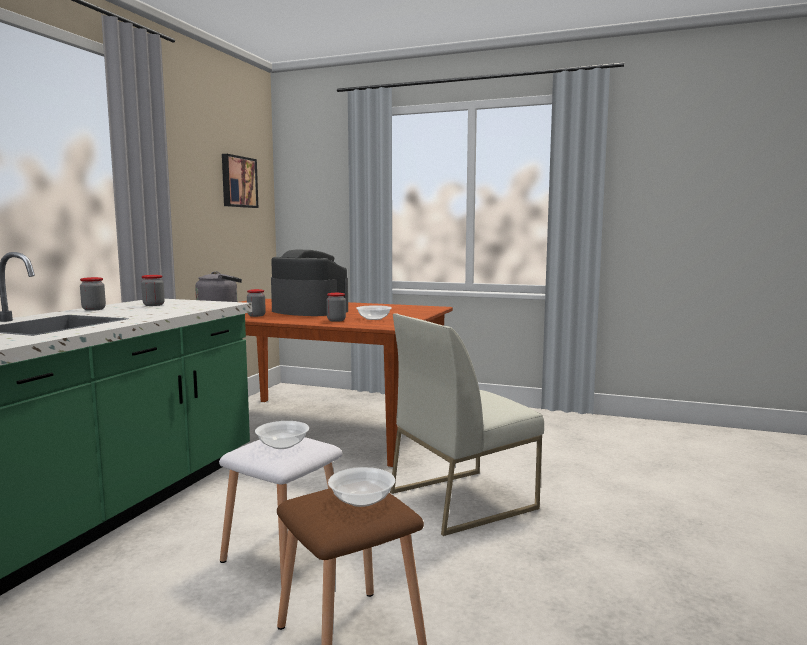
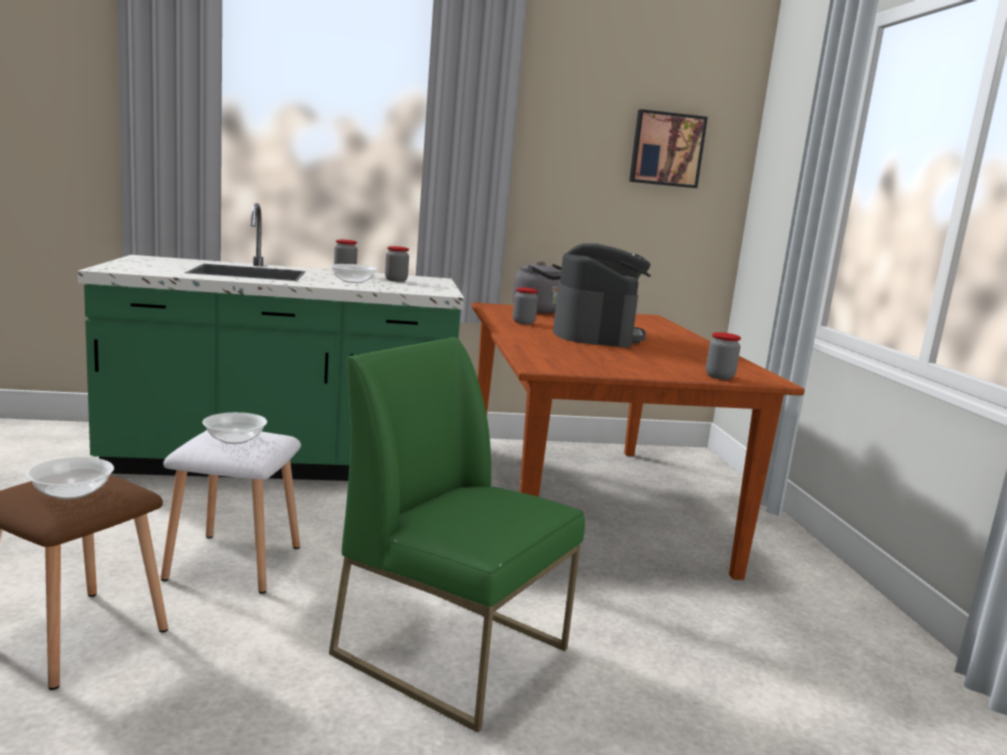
camera: 60 degrees right, 5 degrees up
jar [327,293,346,322] -> jar moved to [706,332,741,380]
bowl [356,305,392,320] -> bowl moved to [330,264,377,283]
white chair [390,313,544,536] -> green chair [329,337,585,733]

